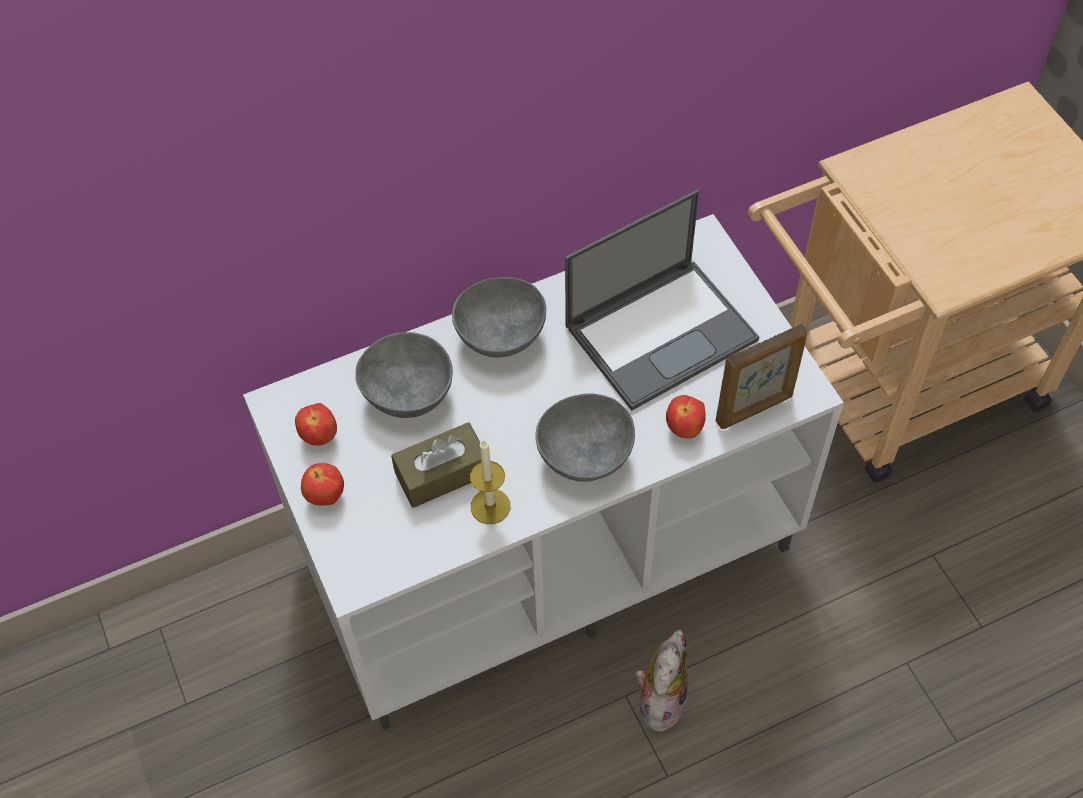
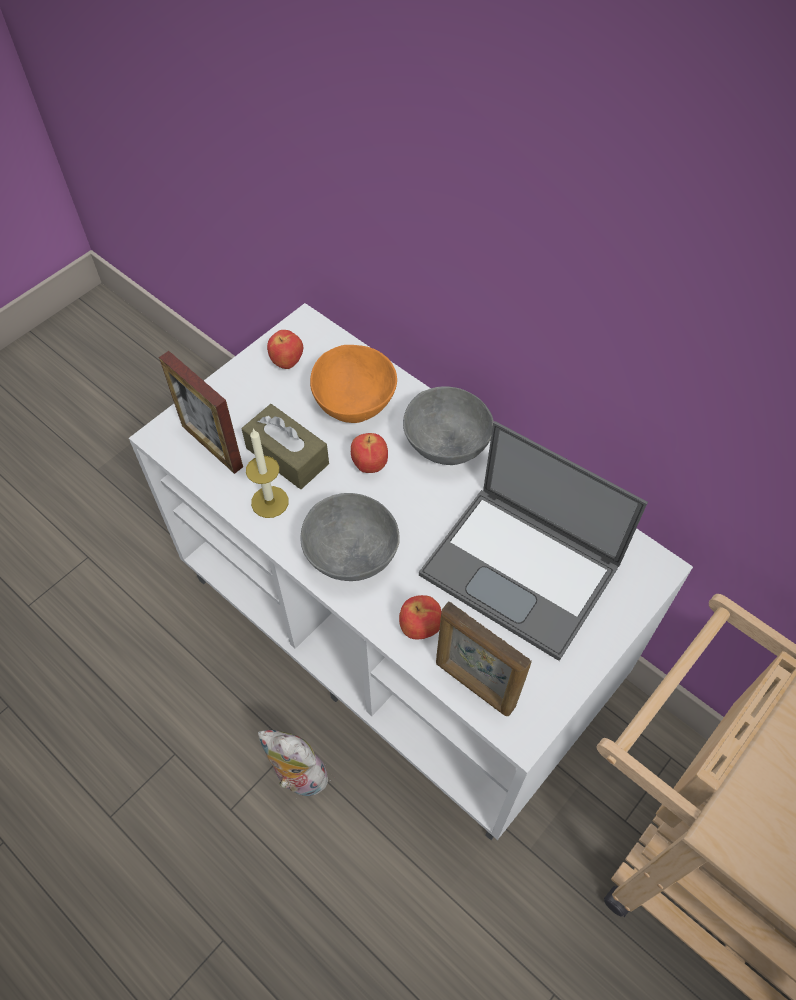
camera: 65 degrees right, 0 degrees up
apple [301,463,344,506] -> apple moved to [351,433,388,473]
grey bowl [355,332,453,418] -> orange bowl [310,345,397,423]
plush toy [636,629,688,732] -> plush toy turned 150 degrees counterclockwise [258,730,328,796]
none -> picture frame [159,351,243,474]

